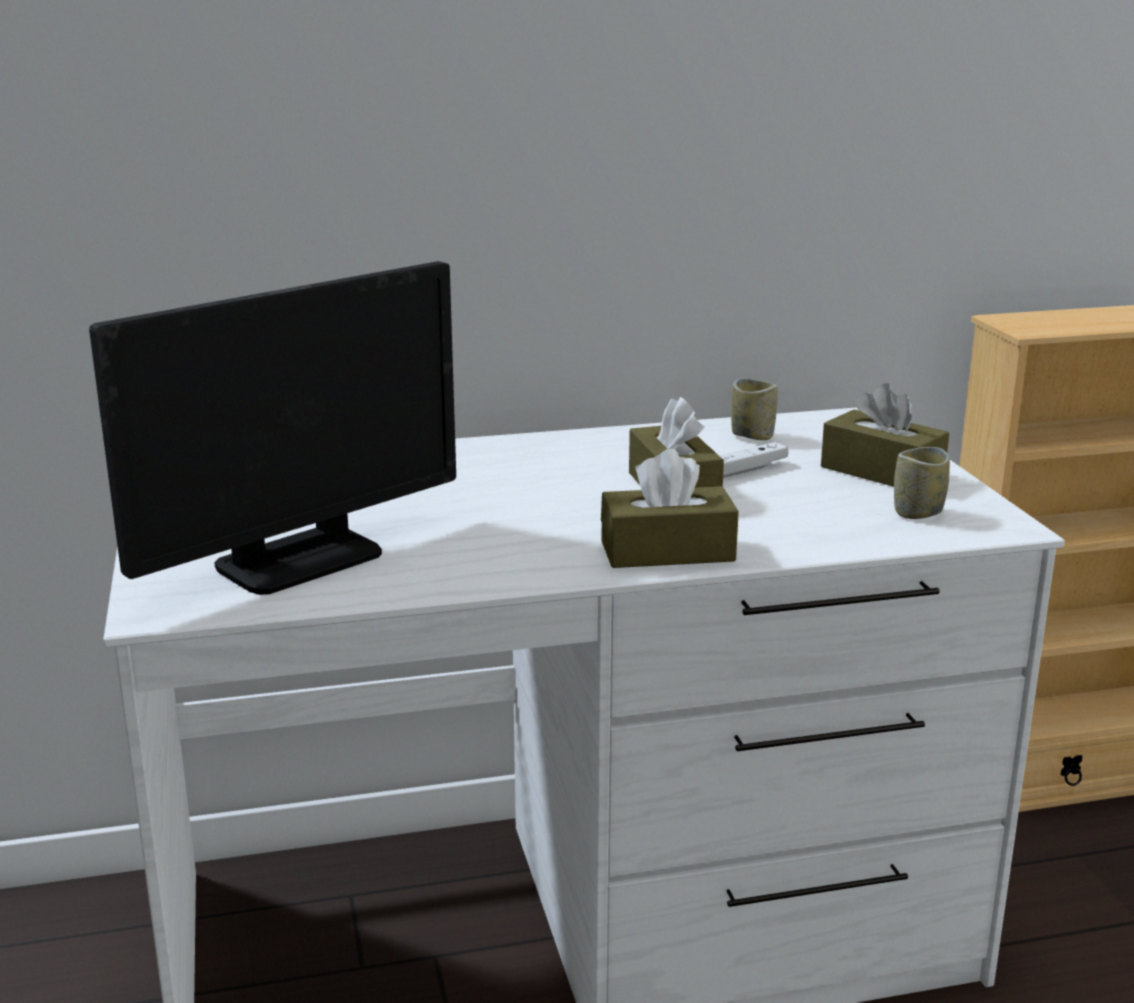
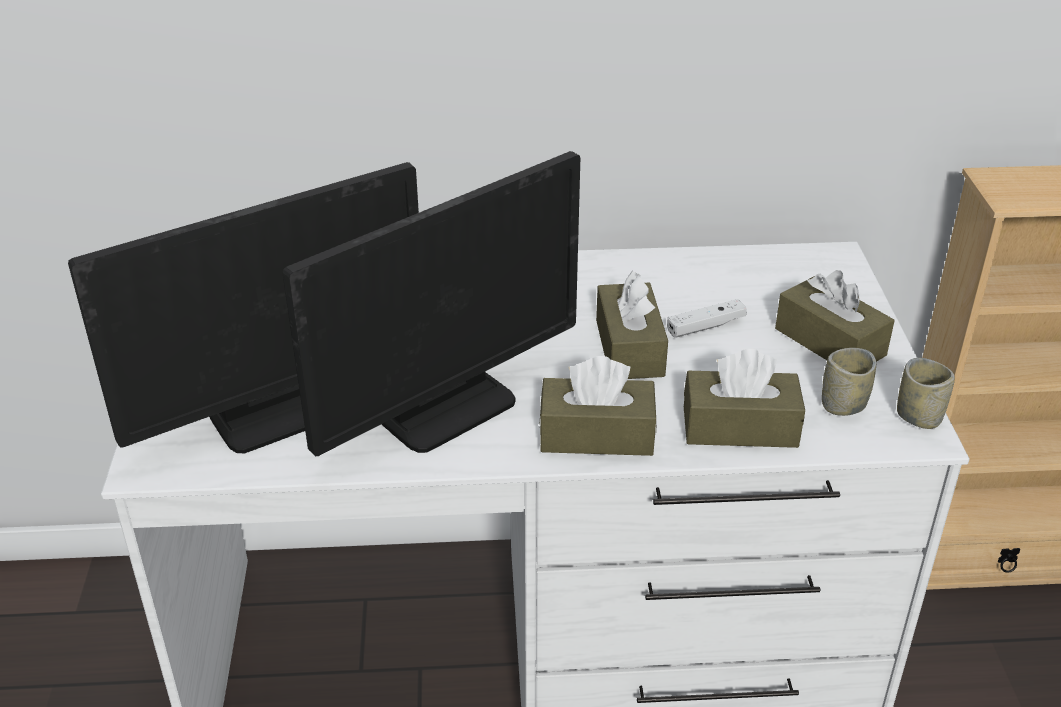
camera: 10 degrees right, 15 degrees up
cup [731,379,778,440] -> cup moved to [897,358,955,429]
none -> monitor [282,151,580,456]
none -> brown tissue box [684,349,805,448]

